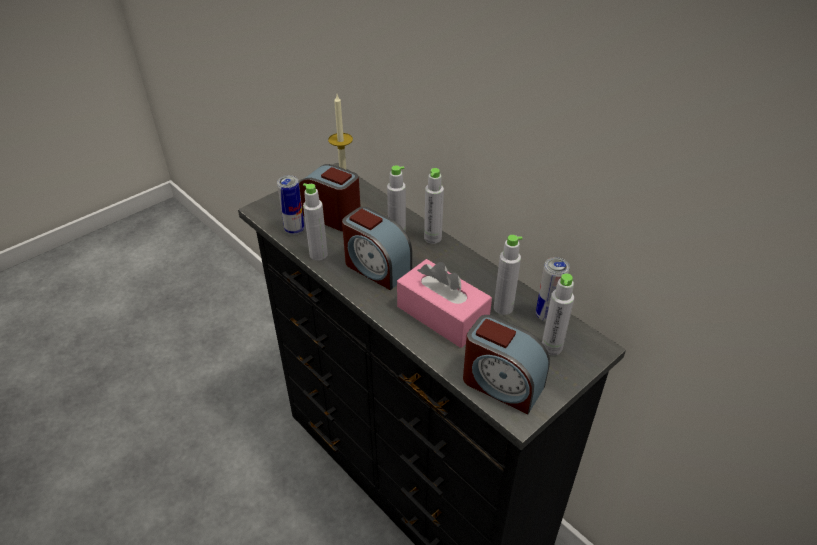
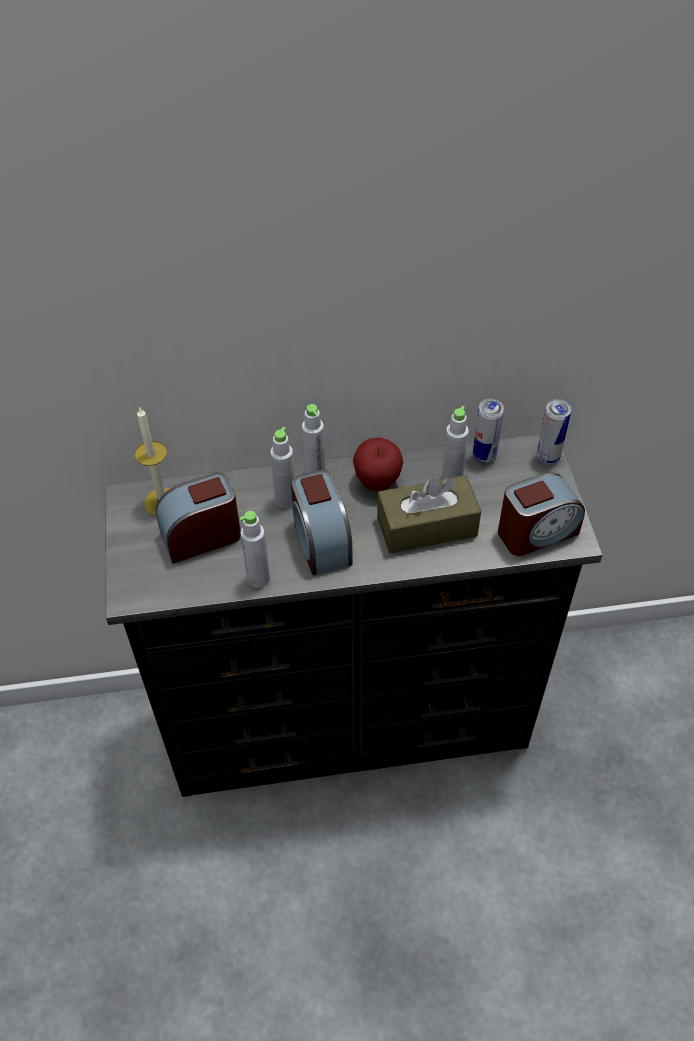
camera: 55 degrees left, 10 degrees up
can [277,175,305,235] -> can moved to [537,399,572,464]
alarm clock [342,207,412,290] -> alarm clock turned 90 degrees clockwise [291,470,352,576]
pink tissue box [397,259,492,348] -> brown tissue box [377,475,481,554]
grey bottle [542,273,574,356] -> none
none -> apple [353,437,403,491]

